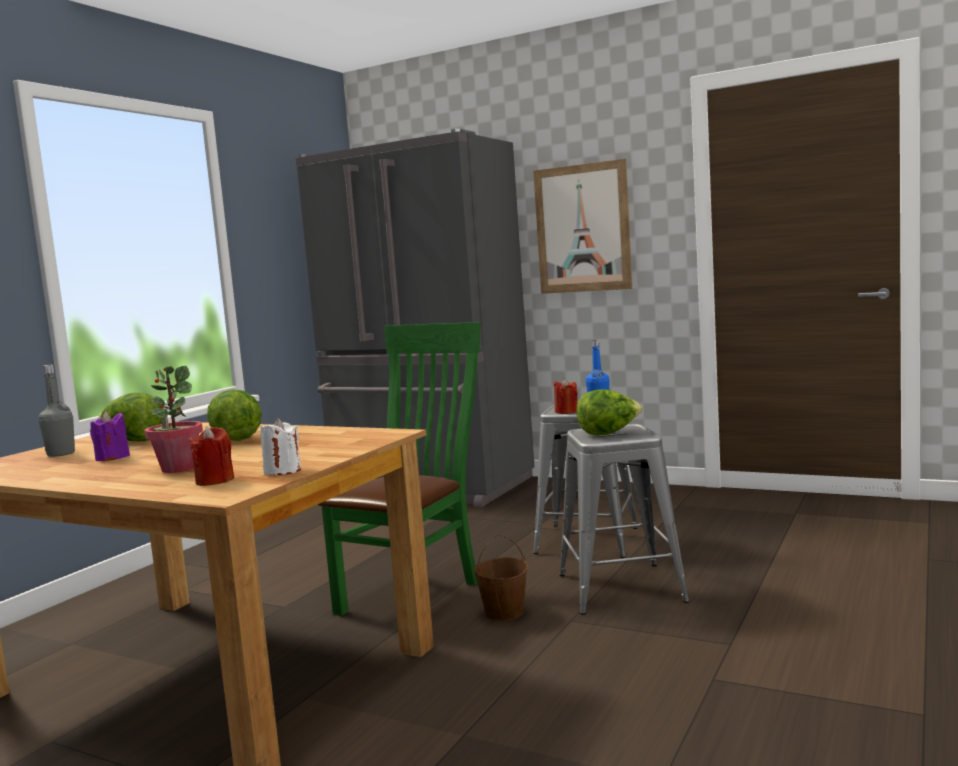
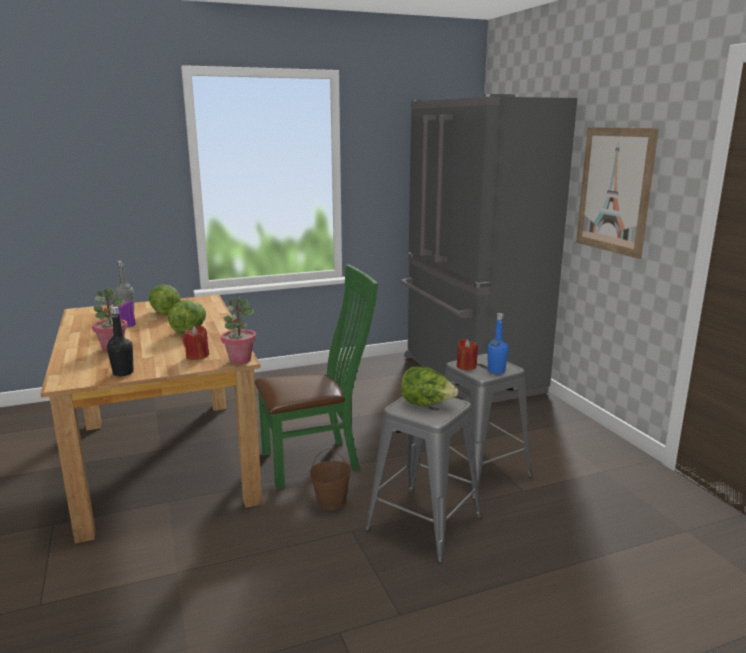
camera: 40 degrees right, 10 degrees up
red candle [189,426,235,486] -> red candle moved to [183,326,209,360]
white candle [260,418,301,475] -> black bottle [107,306,134,376]
none -> potted plant [221,297,256,364]

